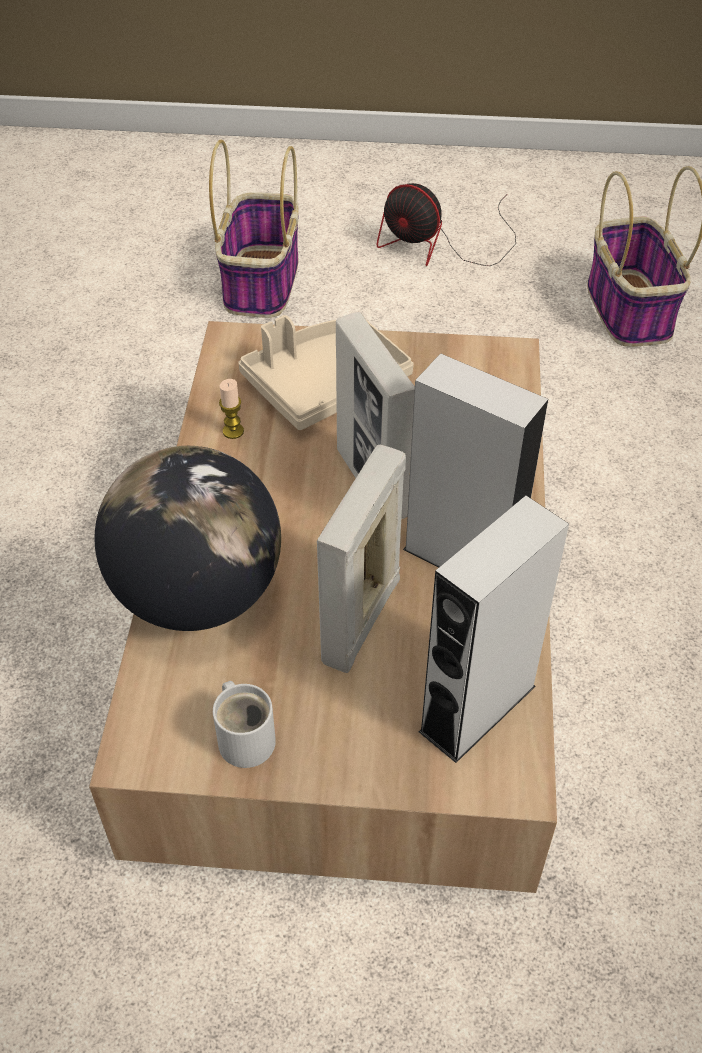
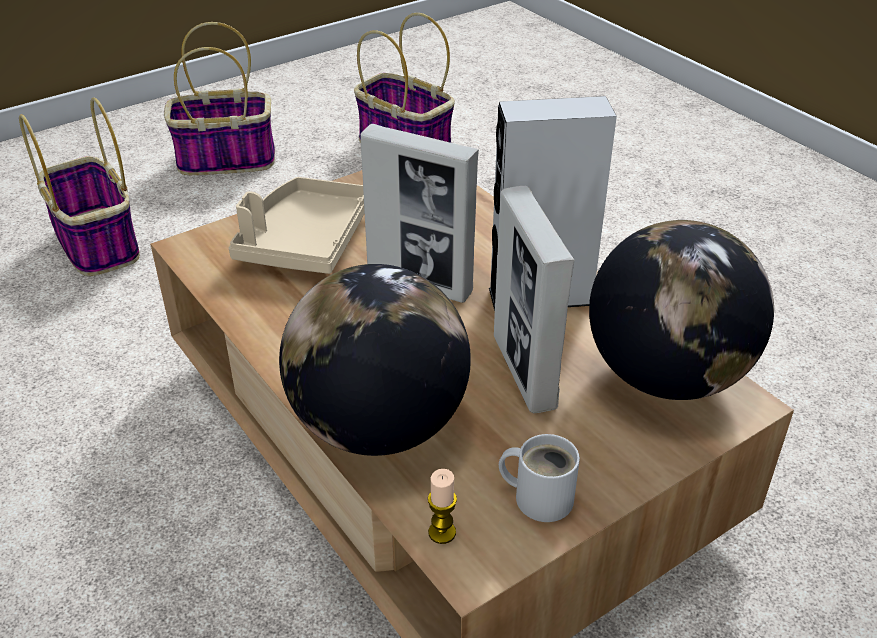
camera: 40 degrees left, 10 degrees down
candle [219,379,244,439] -> candle moved to [428,469,457,544]
fan [377,183,516,266] -> basket [164,22,275,175]
grey speaker [419,496,569,763] -> globe [589,220,774,400]

